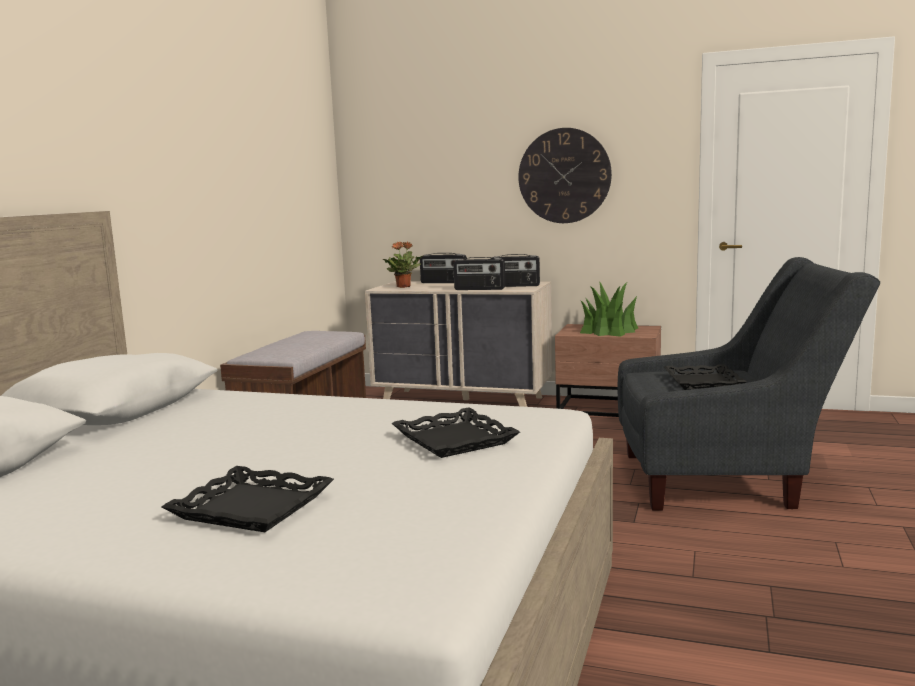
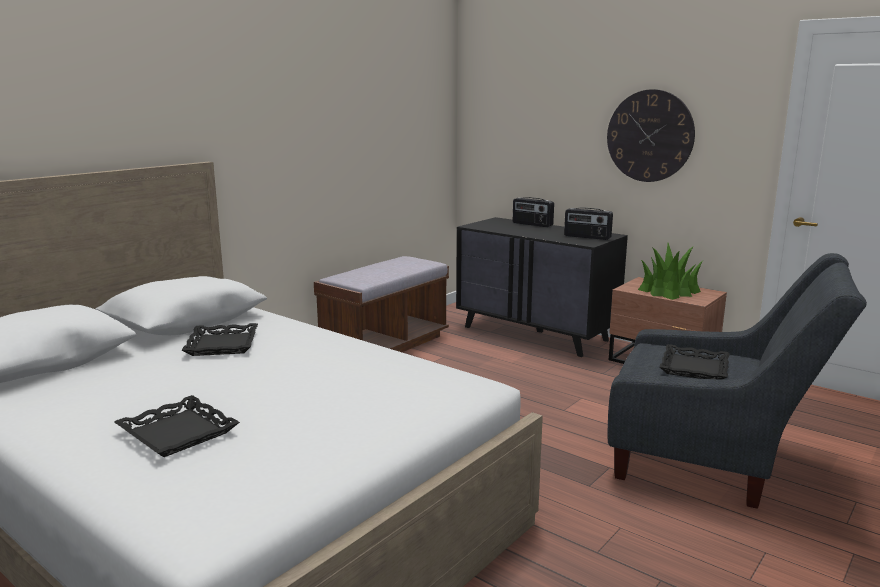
camera: 20 degrees right, 5 degrees up
beige dresser [365,281,552,407] -> black dresser [456,217,628,357]
potted plant [383,242,424,288] -> none
black tray [392,407,520,458] -> black tray moved to [182,323,258,356]
radio [453,257,505,290] -> none

